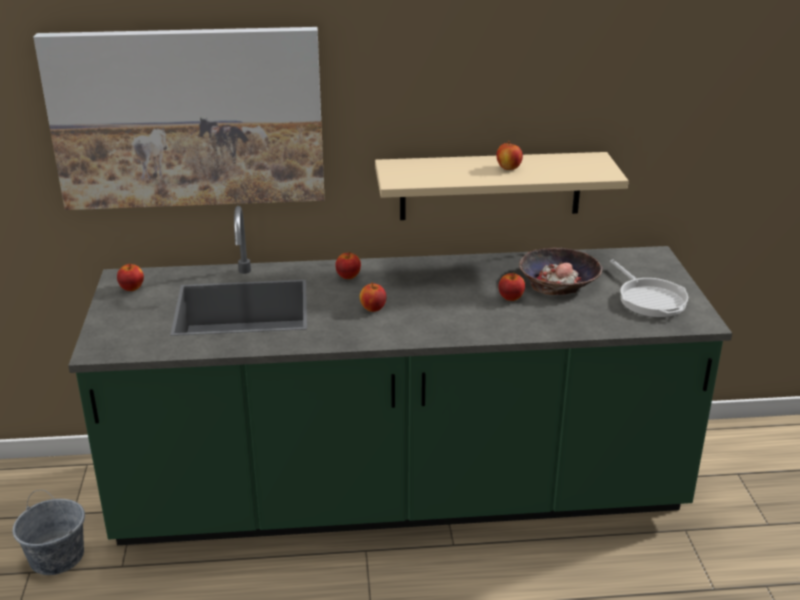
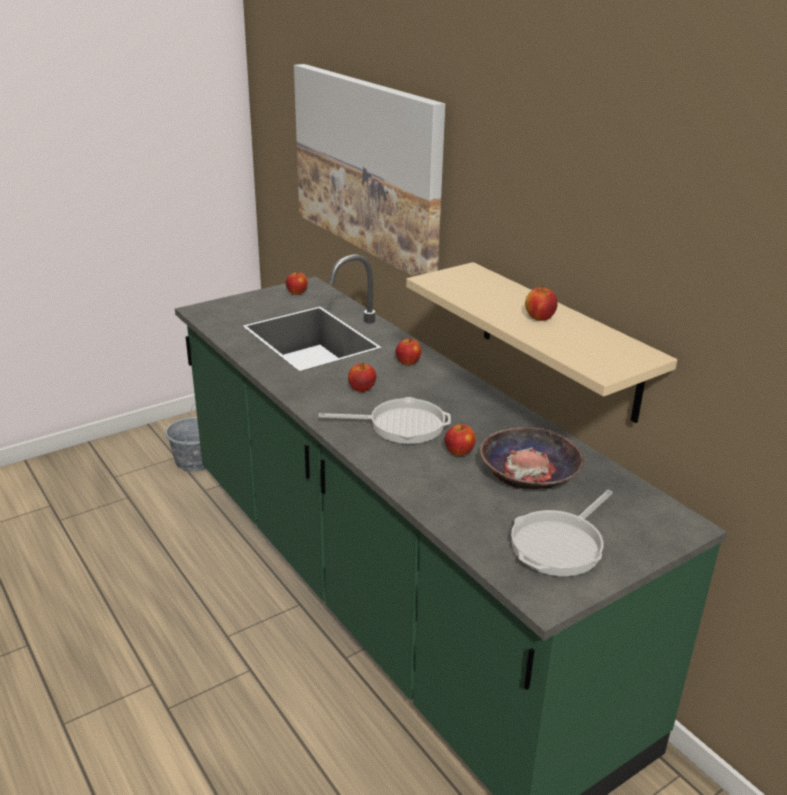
camera: 60 degrees right, 0 degrees up
none -> frying pan [318,397,451,444]

